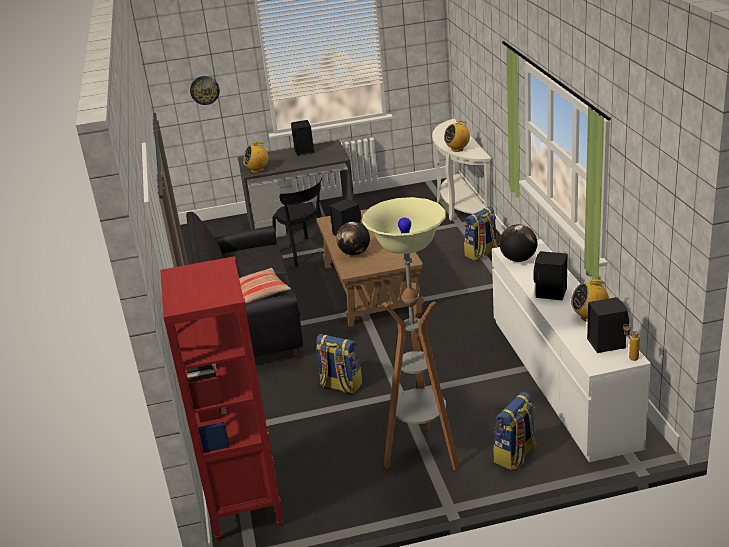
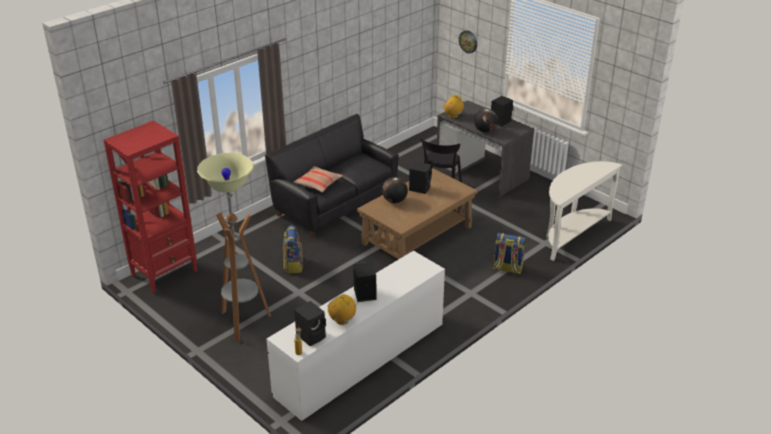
camera: 55 degrees right, 5 degrees up
radio [444,120,470,152] -> none
backpack [493,392,537,470] -> none
globe [499,224,538,262] -> globe moved to [474,108,498,133]

